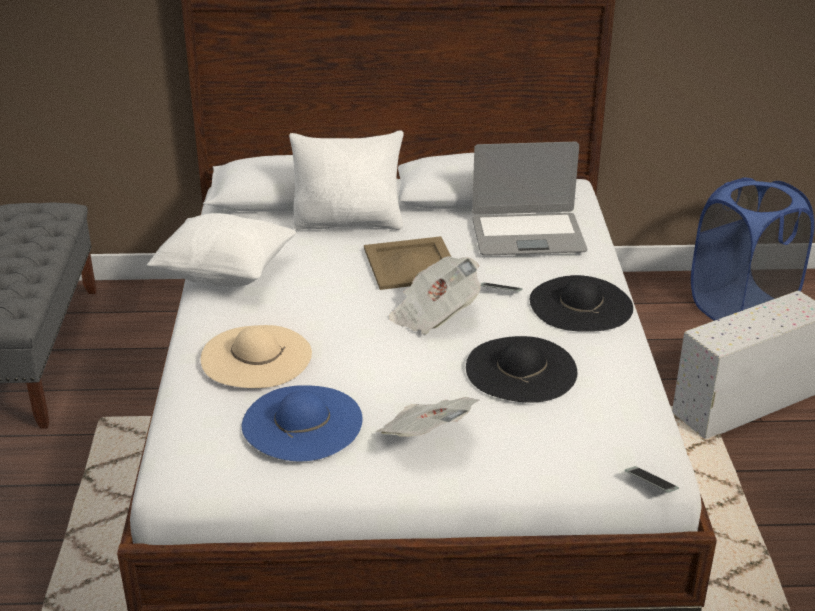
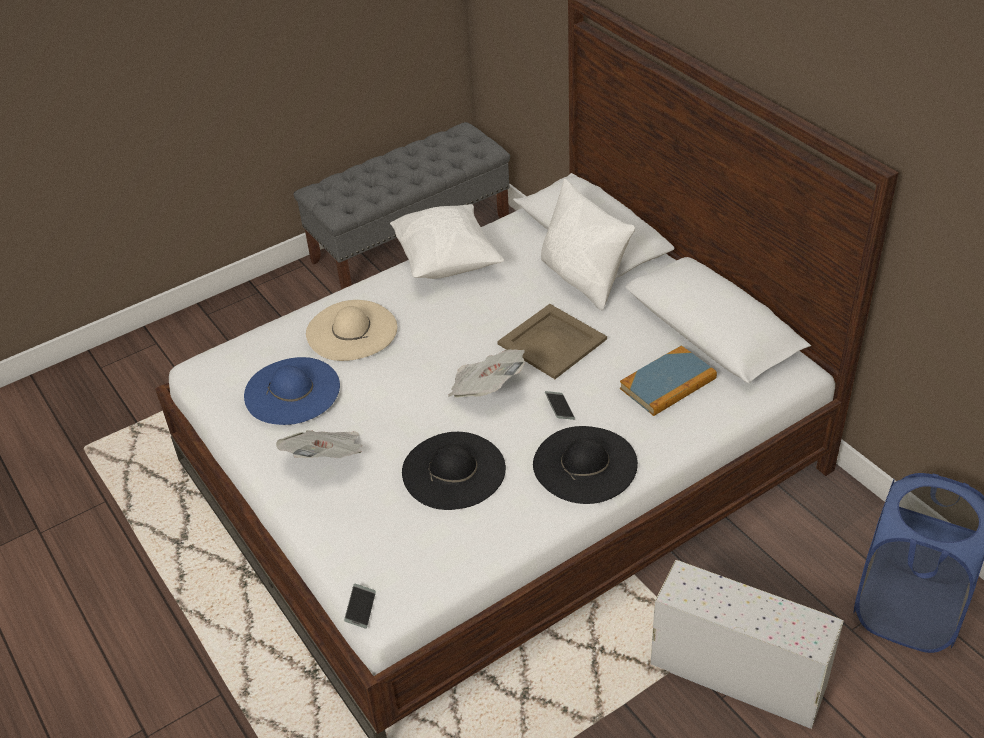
camera: 60 degrees right, 10 degrees up
laptop [472,142,587,256] -> book [620,345,717,416]

